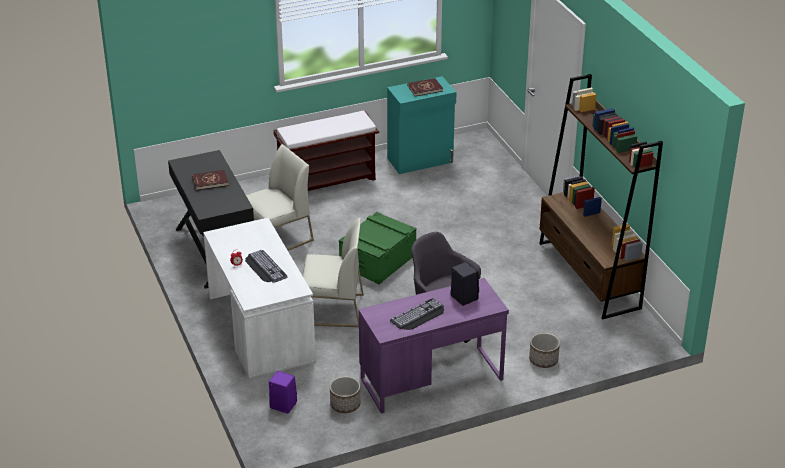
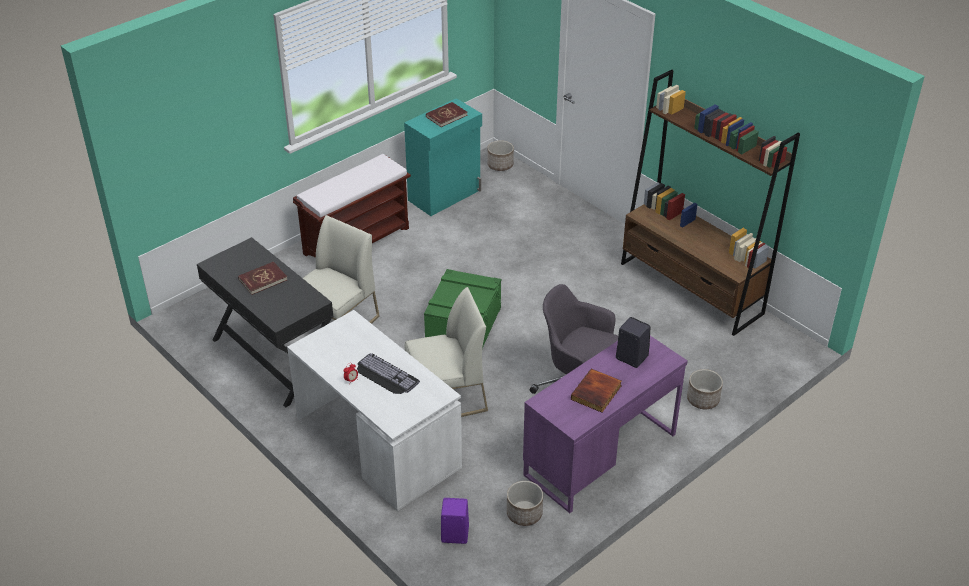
camera: 20 degrees left, 5 degrees up
keyboard [390,298,444,330] -> book [571,369,622,413]
none -> planter [487,140,514,171]

